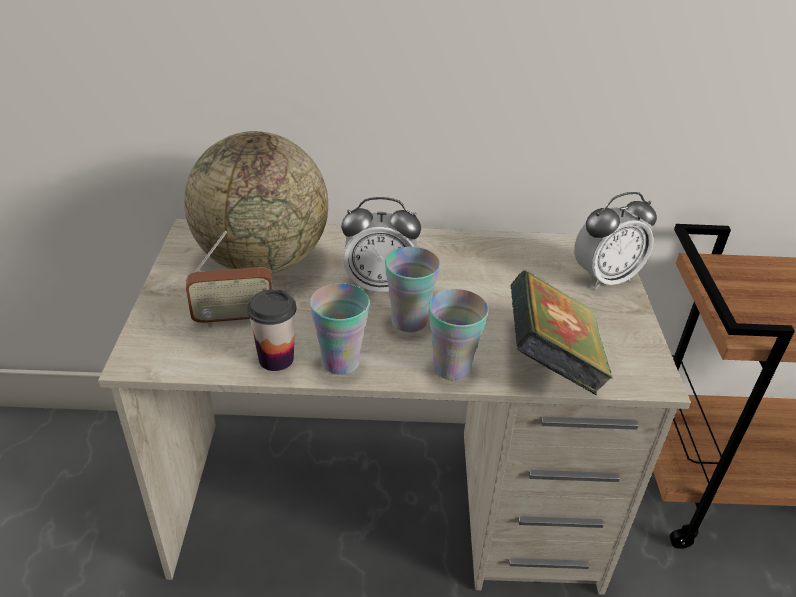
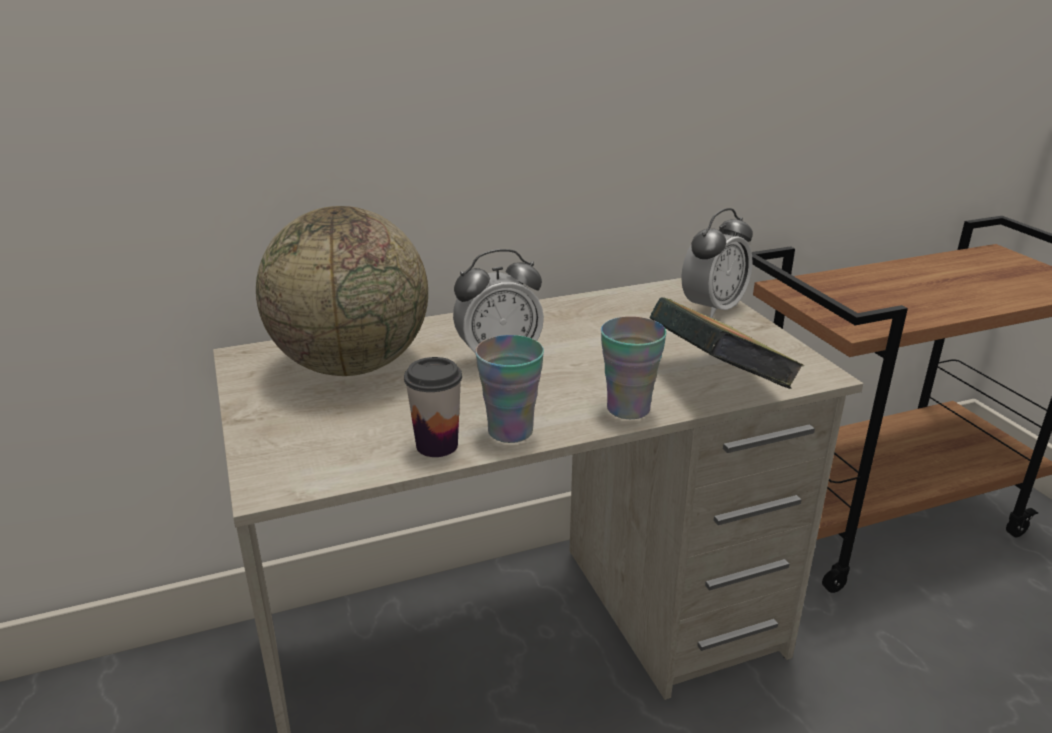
camera: 20 degrees left, 10 degrees down
radio [186,231,273,327] -> none
cup [385,247,440,332] -> none

